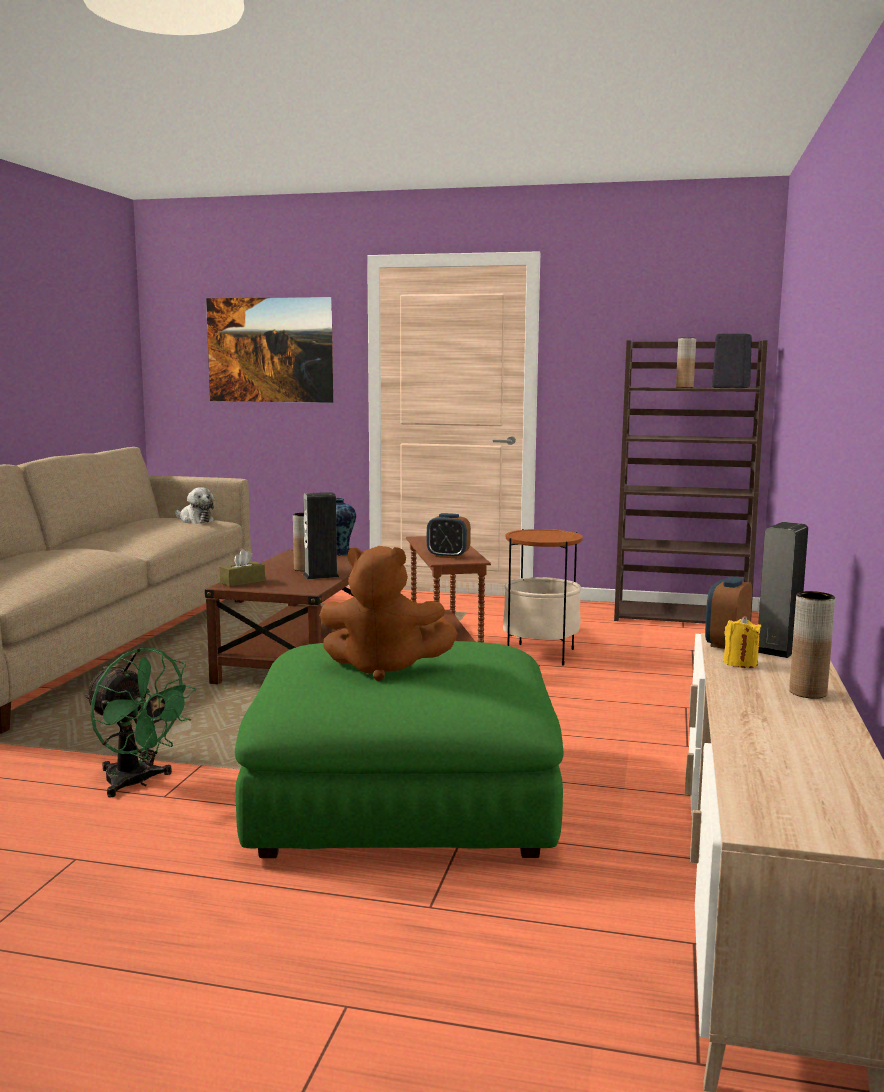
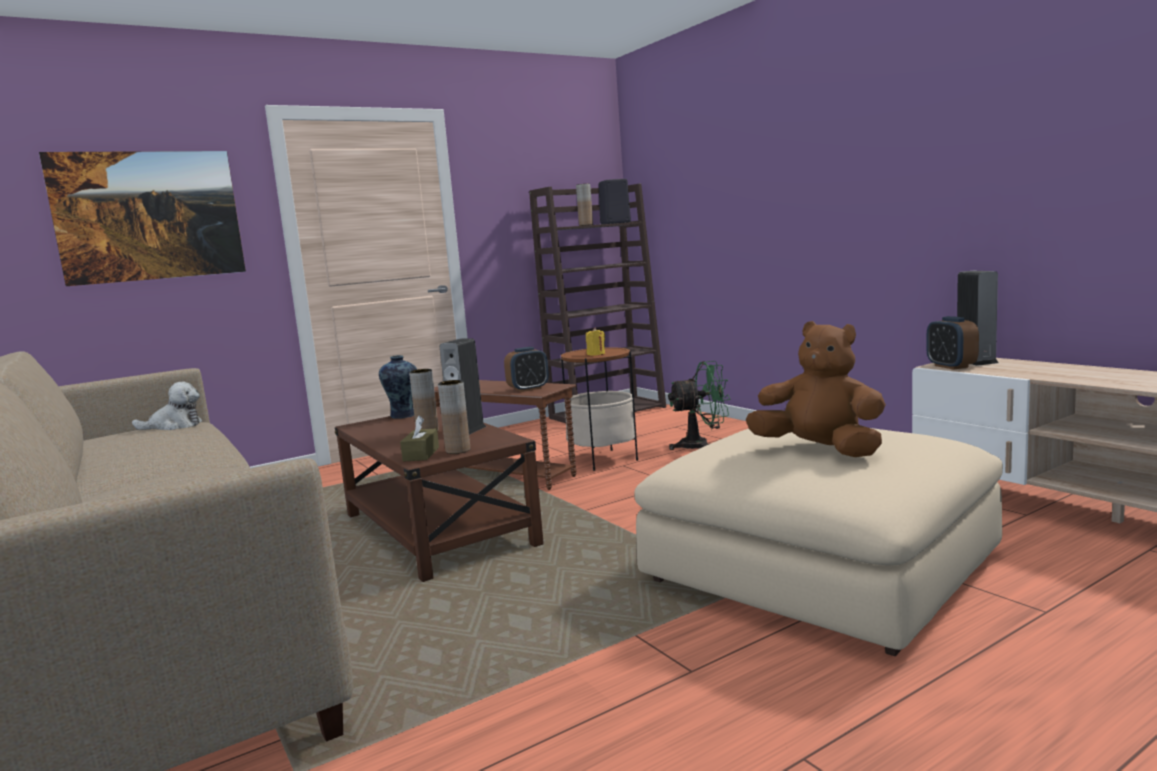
camera: 45 degrees left, 0 degrees up
green fan [84,648,196,798] -> green fan moved to [668,361,730,450]
green ottoman [235,641,564,858] -> beige ottoman [634,428,1003,656]
brown plush toy [319,546,458,681] -> brown plush toy turned 105 degrees counterclockwise [746,321,886,457]
yellow candle [723,616,761,668] -> yellow candle moved to [586,327,605,356]
brown vase [789,591,835,699] -> brown vase moved to [438,380,470,454]

